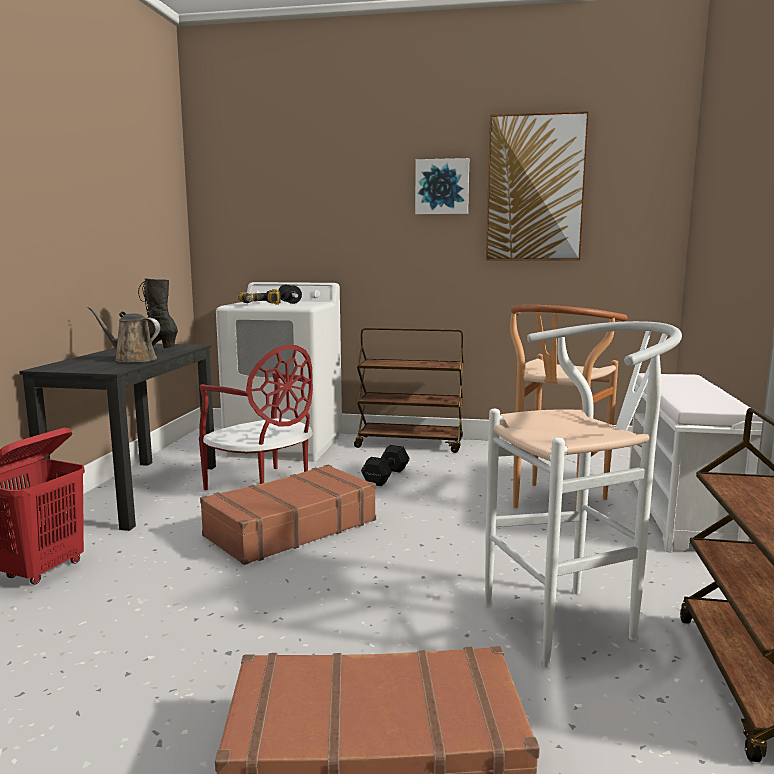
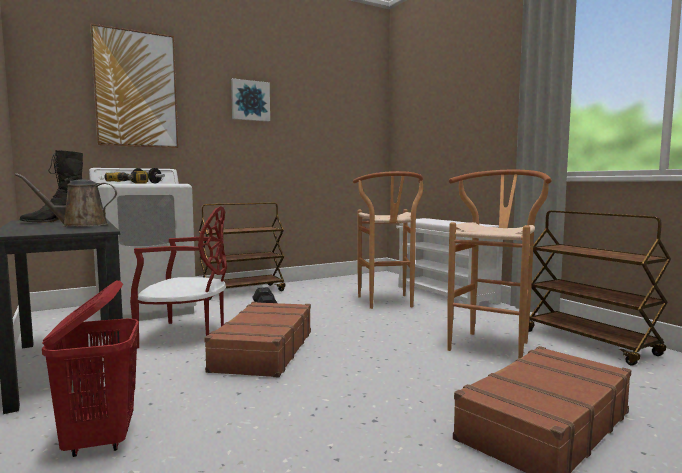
camera: 40 degrees left, 5 degrees down
white stool [485,321,682,668] -> brown stool [447,170,552,358]
picture [486,111,589,261] -> picture moved to [90,24,178,148]

